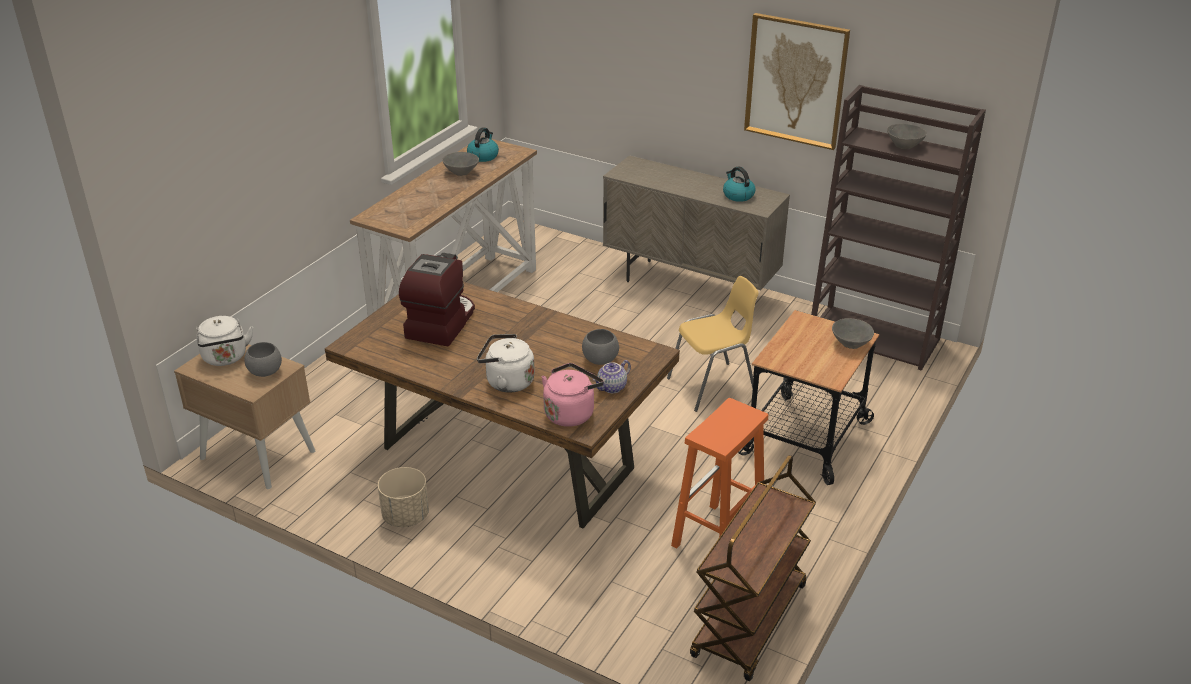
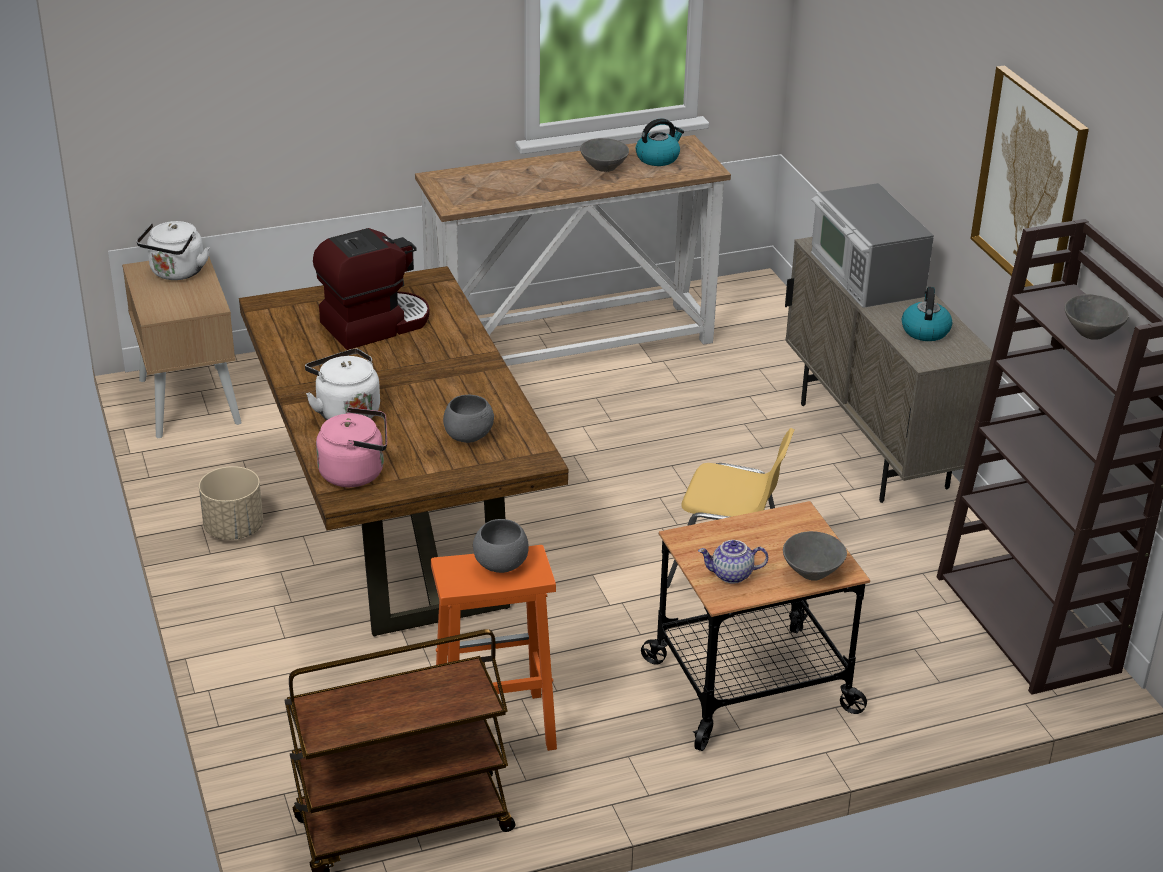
camera: 40 degrees right, 0 degrees up
grey bowl [244,342,282,377] -> grey bowl moved to [473,519,529,573]
teapot [593,360,631,393] -> teapot moved to [698,540,768,583]
none -> microwave [811,183,934,307]

